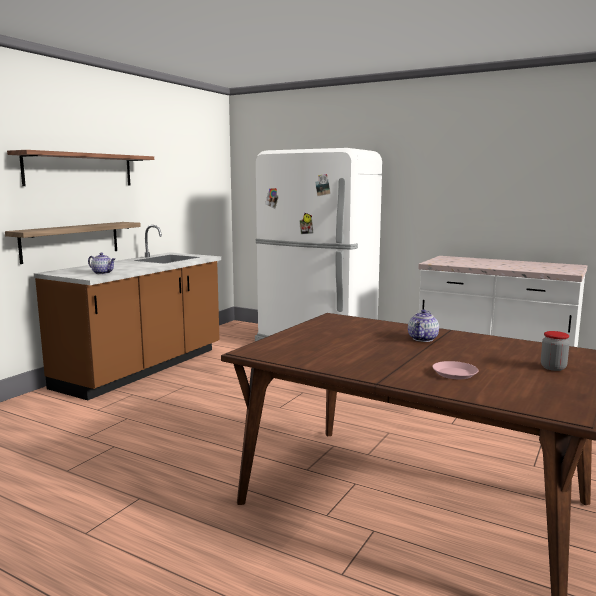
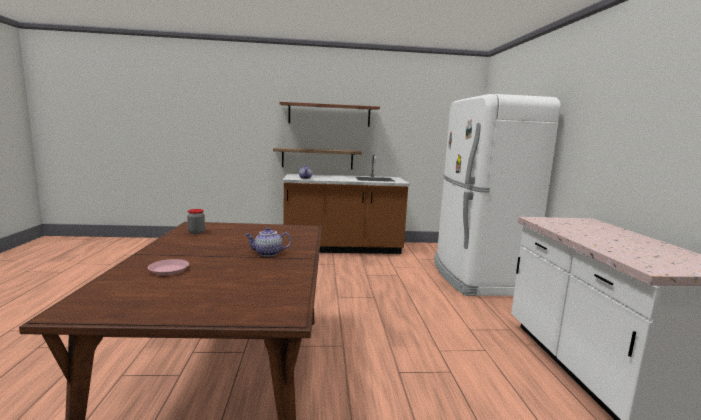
camera: 55 degrees right, 0 degrees up
jar [541,331,570,371] -> jar moved to [187,209,205,234]

